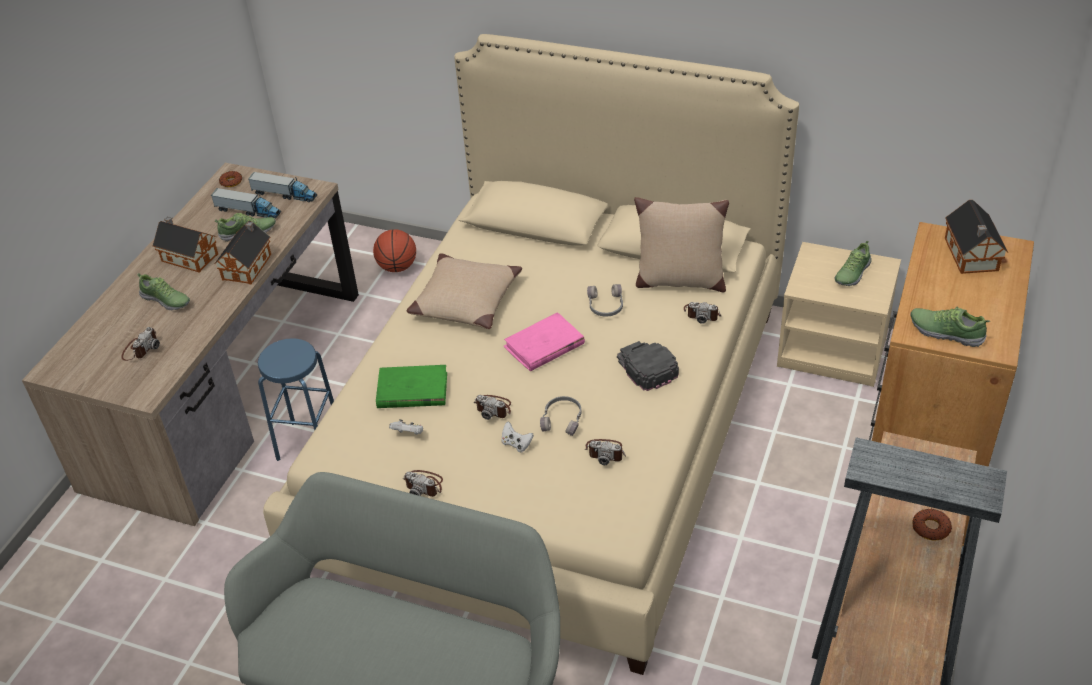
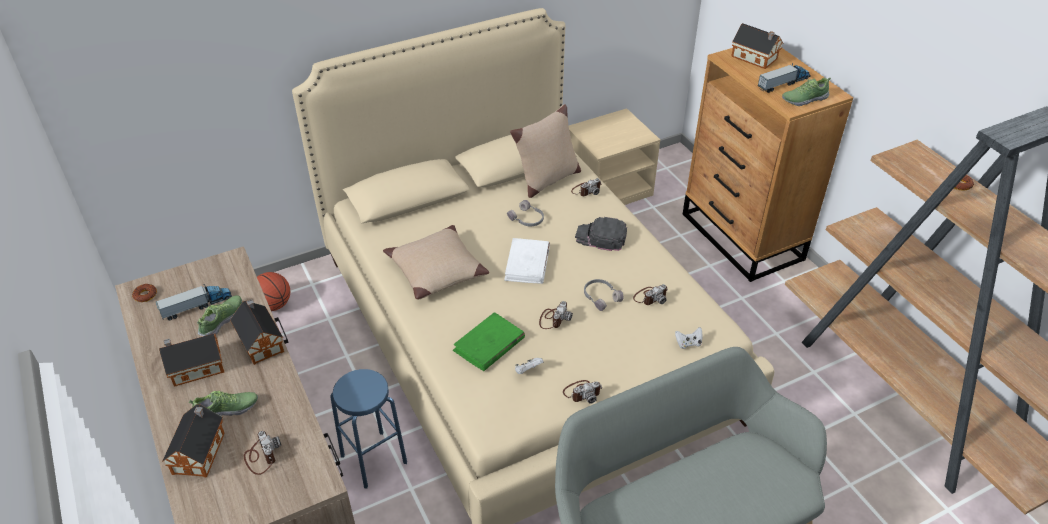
camera: 50 degrees left, 0 degrees up
toy truck [248,172,317,202] -> toy truck moved to [758,63,811,93]
camera [473,395,511,420] -> camera turned 45 degrees counterclockwise [539,301,573,329]
white game controller [502,422,534,452] -> white game controller moved to [675,327,703,349]
pink book [503,312,585,371] -> white book [504,238,550,284]
shoe [835,241,872,286] -> none
none -> toy house [162,404,225,477]

